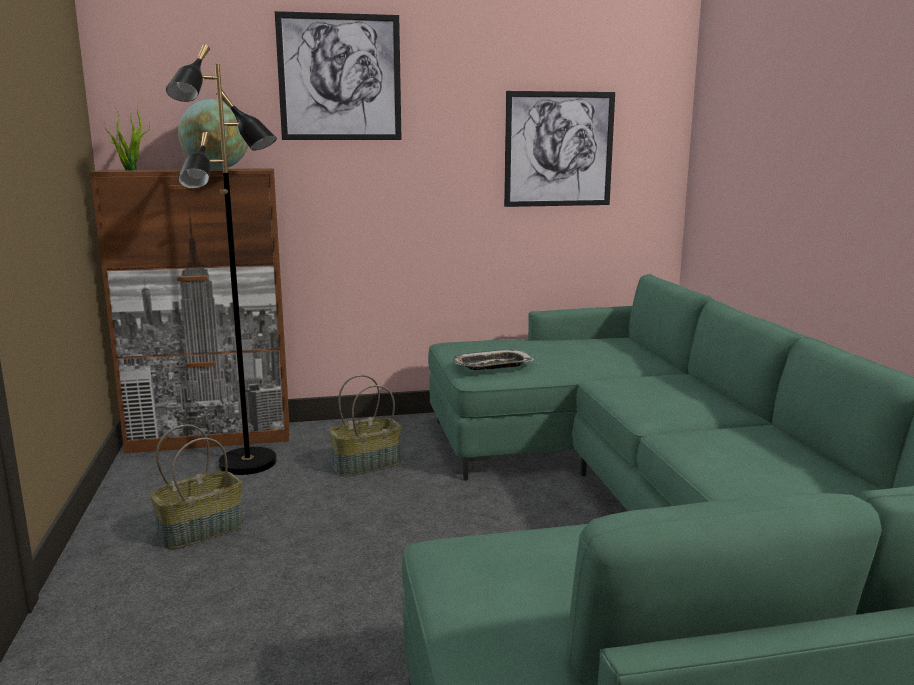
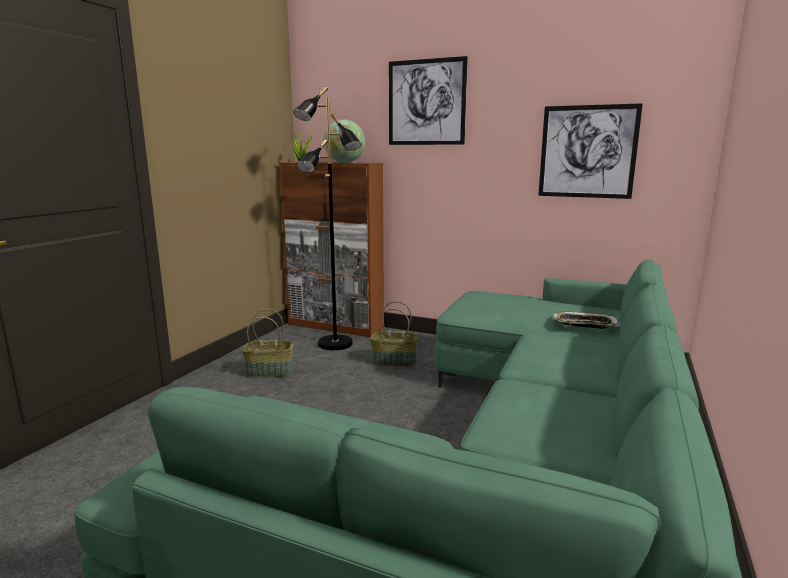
camera: 35 degrees right, 0 degrees up
tray [452,349,534,370] -> tray moved to [552,311,621,329]

